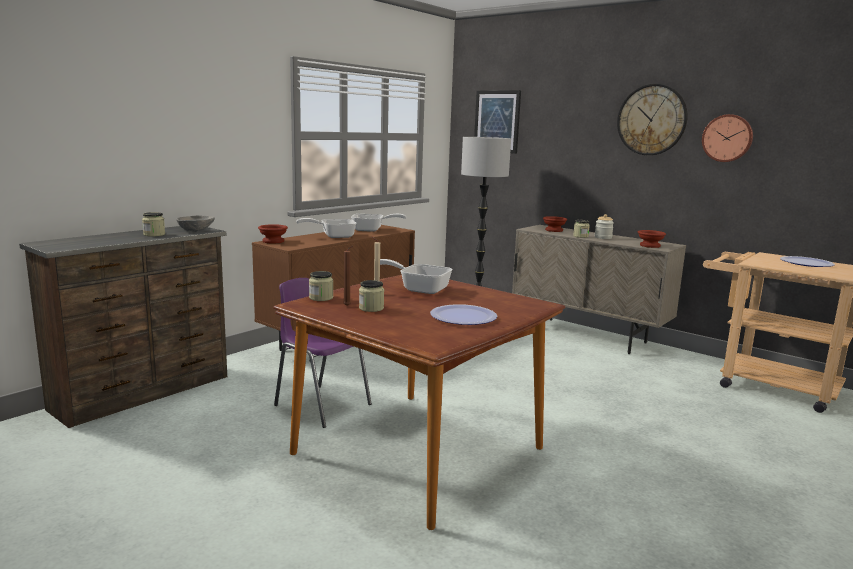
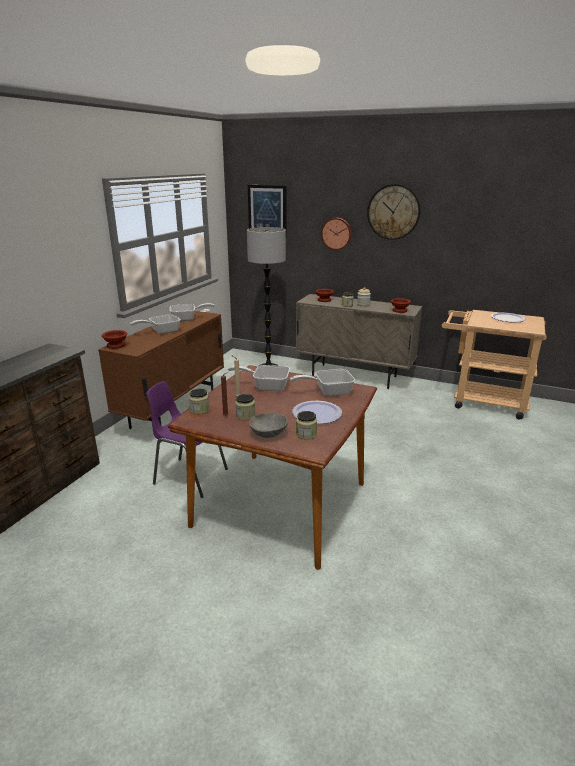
camera: 15 degrees left, 10 degrees up
jar [142,212,165,237] -> jar moved to [296,411,317,440]
grey bowl [176,216,215,232] -> grey bowl moved to [249,413,288,438]
wall clock [702,114,753,162] -> wall clock moved to [321,218,352,250]
none -> frying pan [290,369,355,396]

